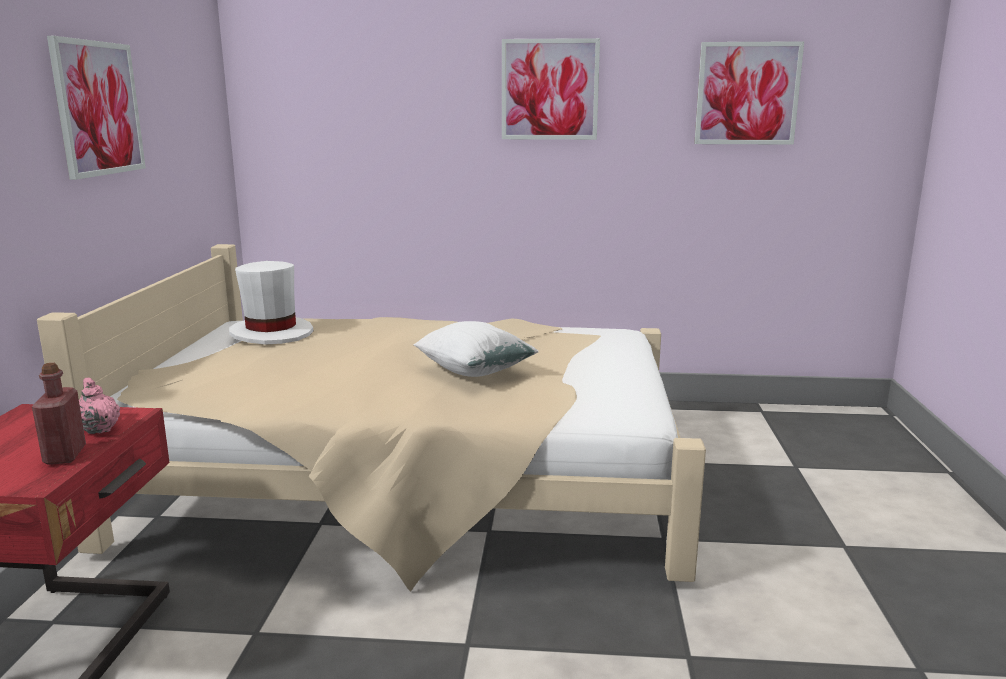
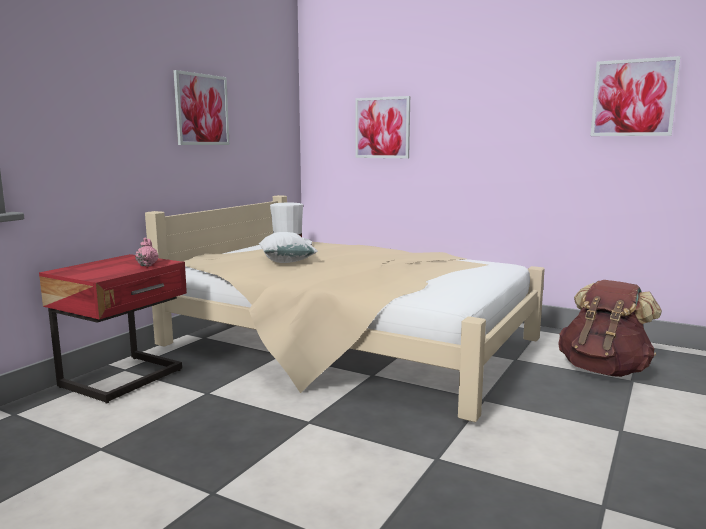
camera: 25 degrees right, 5 degrees down
red bottle [32,363,86,465] -> none
white pillow [413,321,539,377] -> white pillow moved to [259,232,318,263]
picture [502,38,600,140] -> picture moved to [355,96,410,158]
none -> brown backpack [558,280,662,377]

